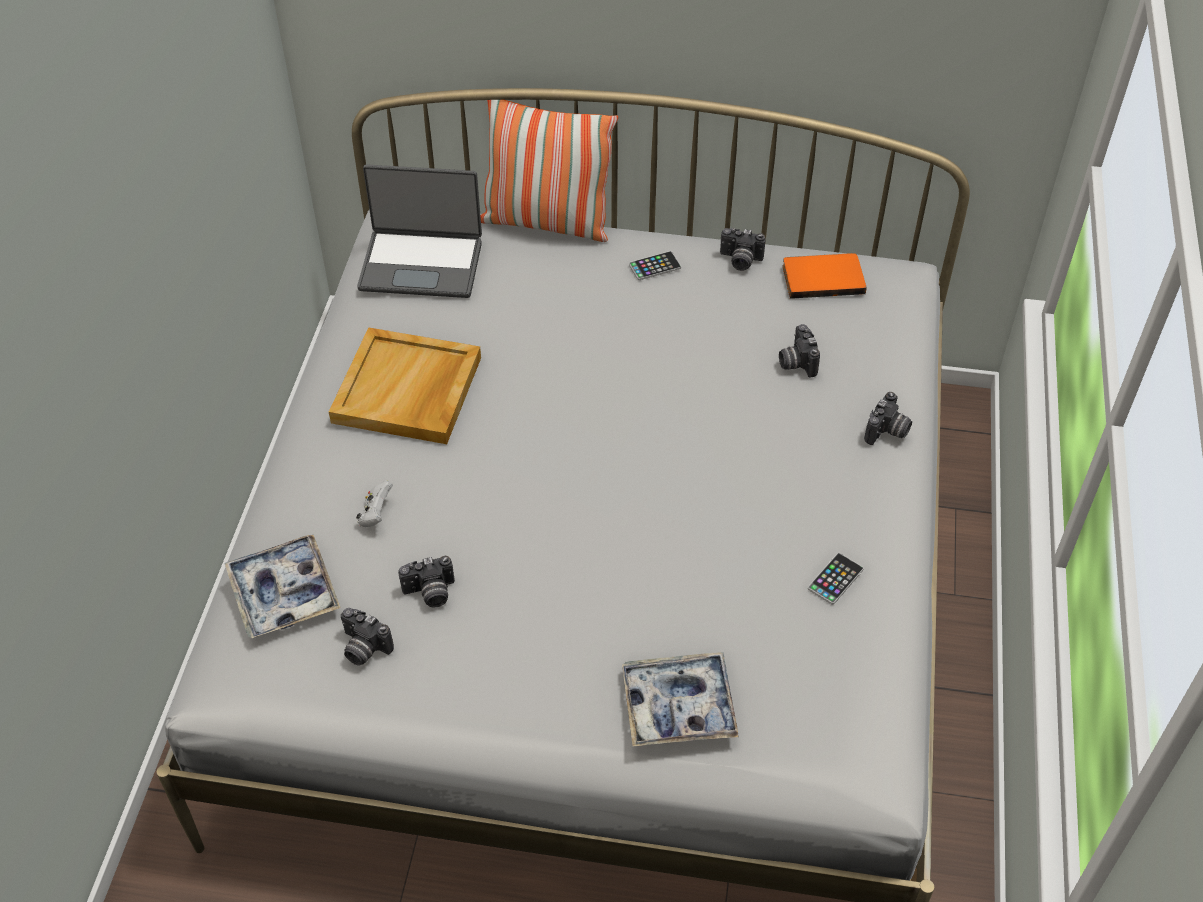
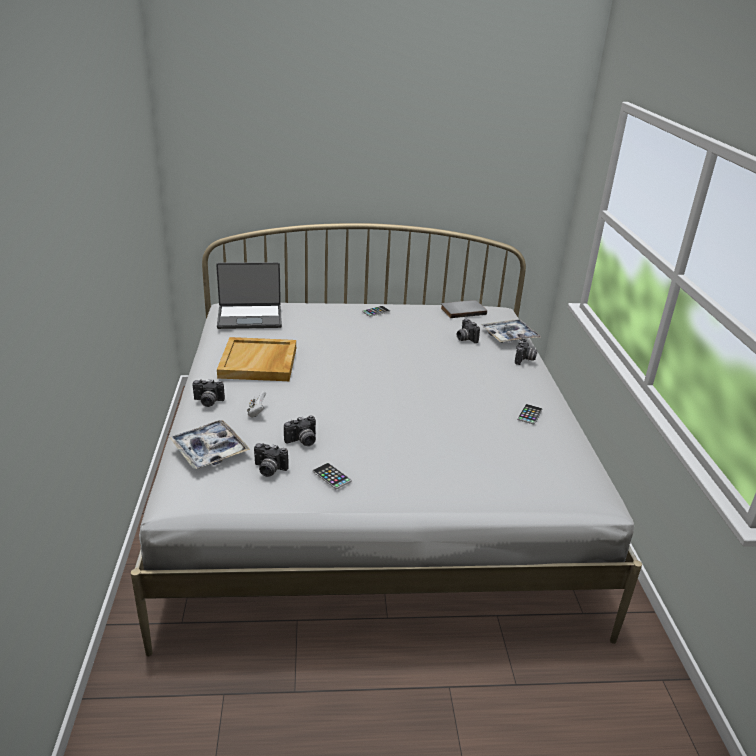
camera: 15 degrees left, 20 degrees down
pillow [480,100,618,242] -> none
tray [622,652,739,746] -> tray moved to [481,319,541,343]
camera [720,228,766,271] -> camera moved to [192,379,225,407]
orange book [782,253,867,299] -> grey book [441,300,487,318]
none -> phone [313,463,351,489]

